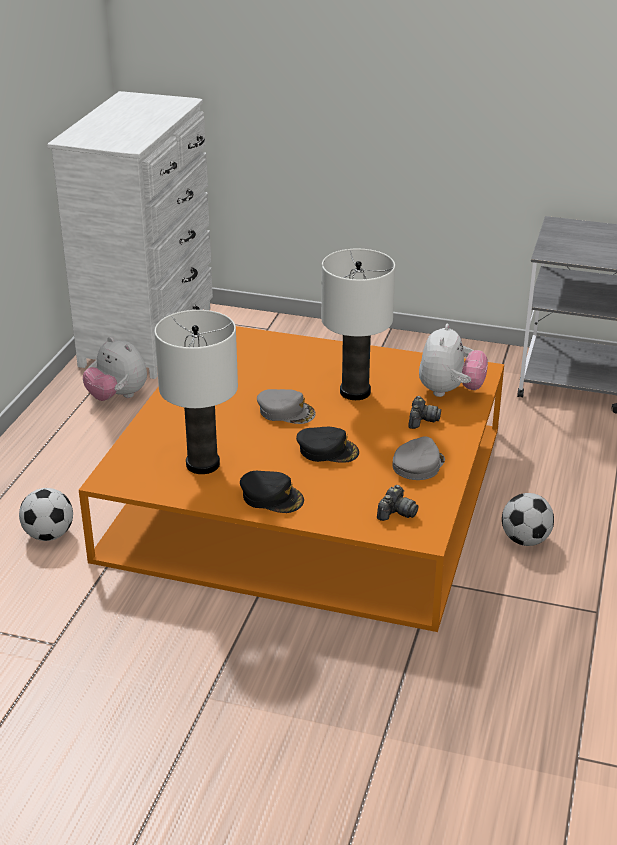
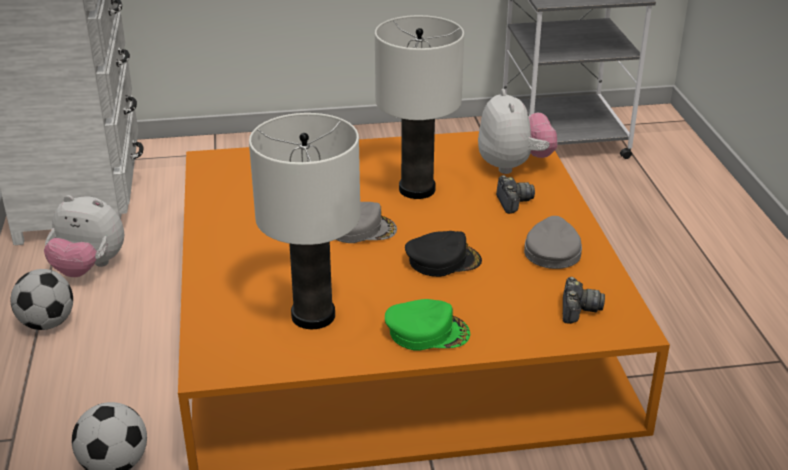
camera: 25 degrees left, 0 degrees up
black cap [240,471,304,513] -> green cap [385,299,470,351]
football [502,493,554,546] -> football moved to [11,269,73,330]

